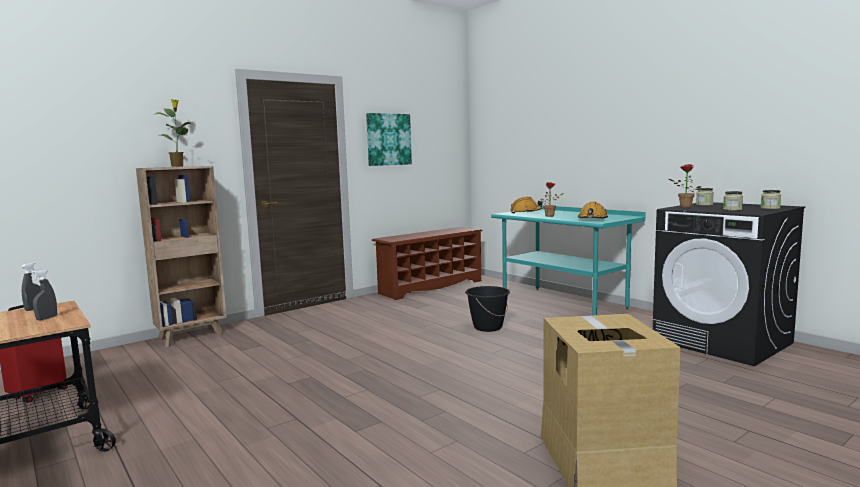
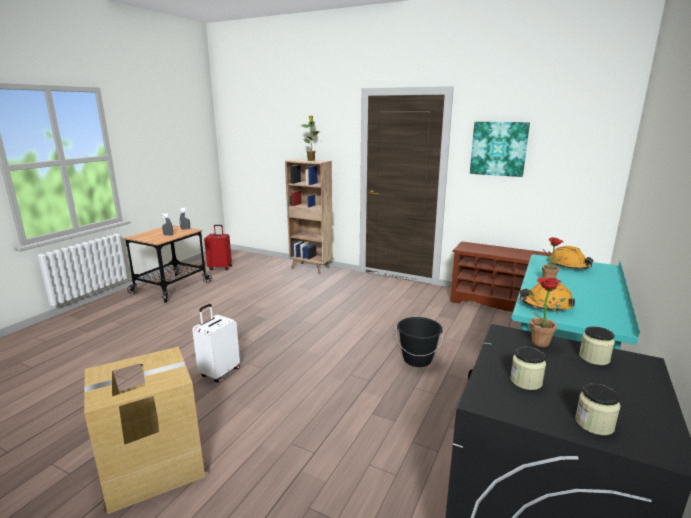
camera: 65 degrees right, 10 degrees up
none -> white suitcase [192,304,240,382]

